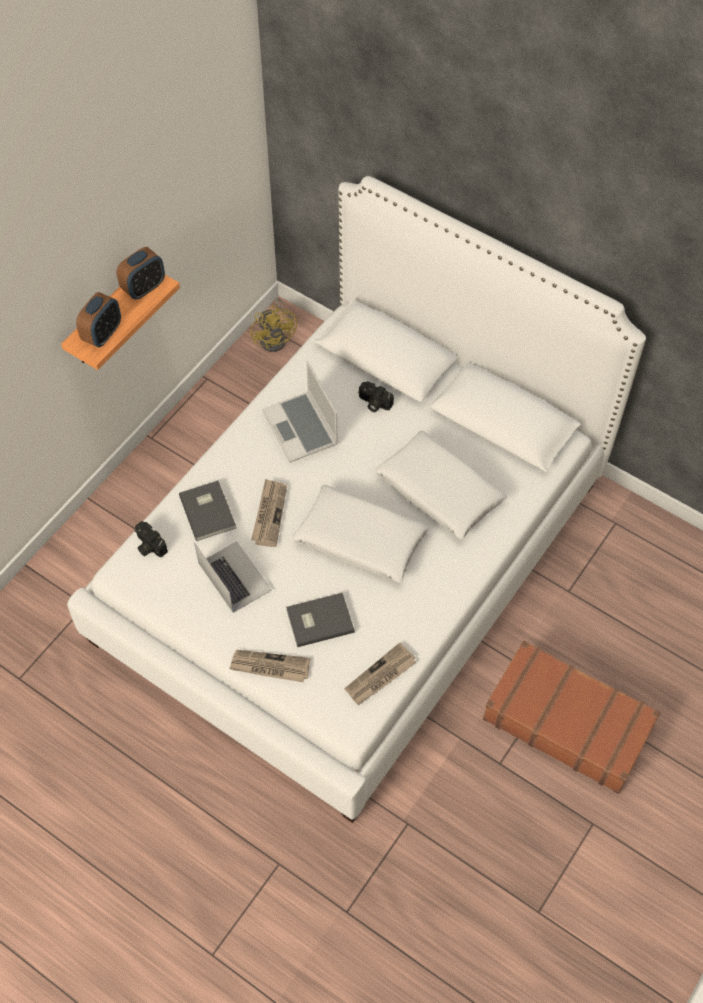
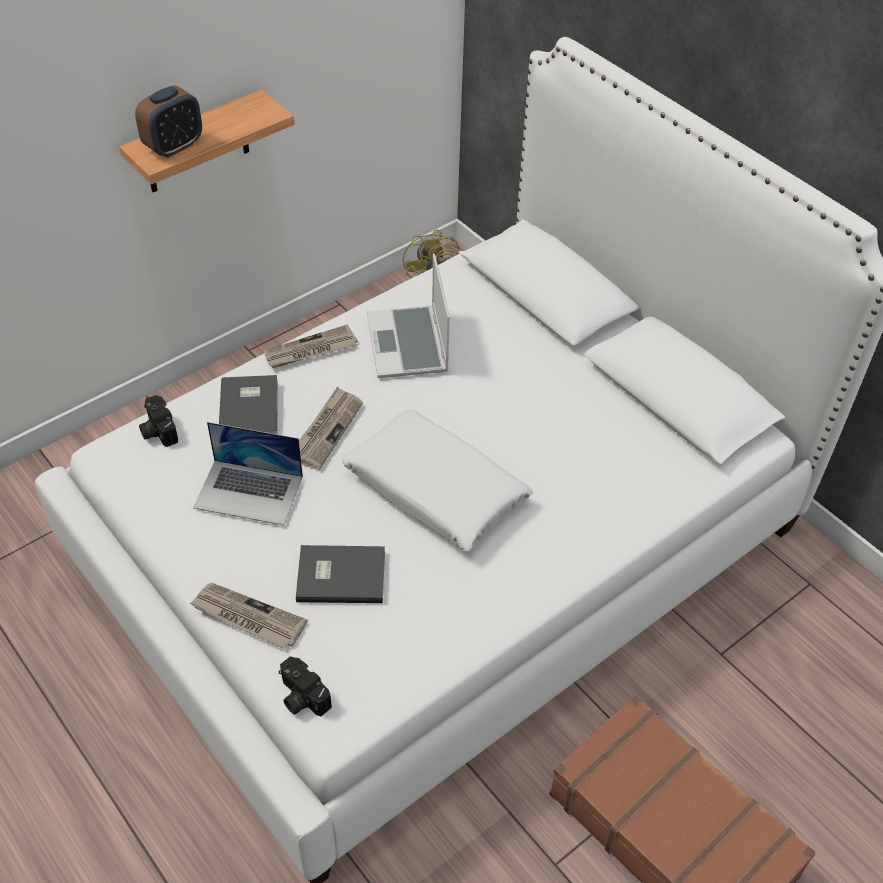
camera: 15 degrees right, 10 degrees down
alarm clock [116,247,165,299] -> none
laptop [194,541,272,613] -> laptop turned 120 degrees clockwise [193,422,303,525]
newspaper [344,643,416,705] -> newspaper moved to [264,324,358,368]
camera [358,381,394,412] -> camera moved to [278,656,332,716]
white pillow [375,431,507,540] -> none

